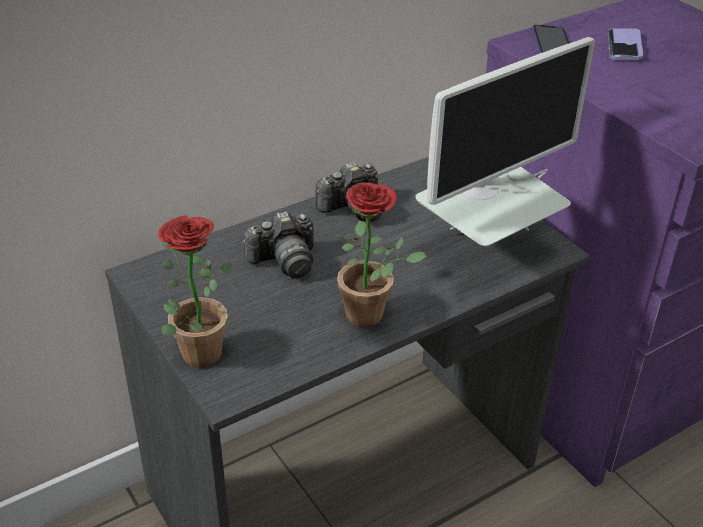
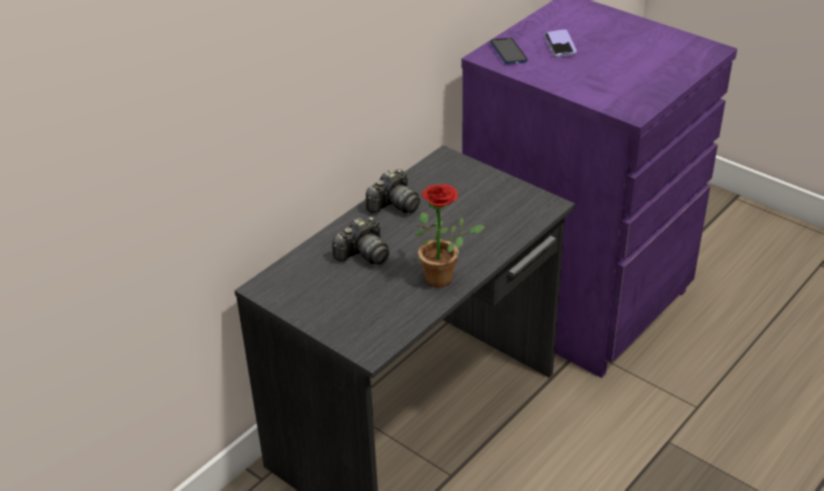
camera: 15 degrees left, 0 degrees up
potted plant [158,215,233,368] -> none
monitor [416,37,595,246] -> none

